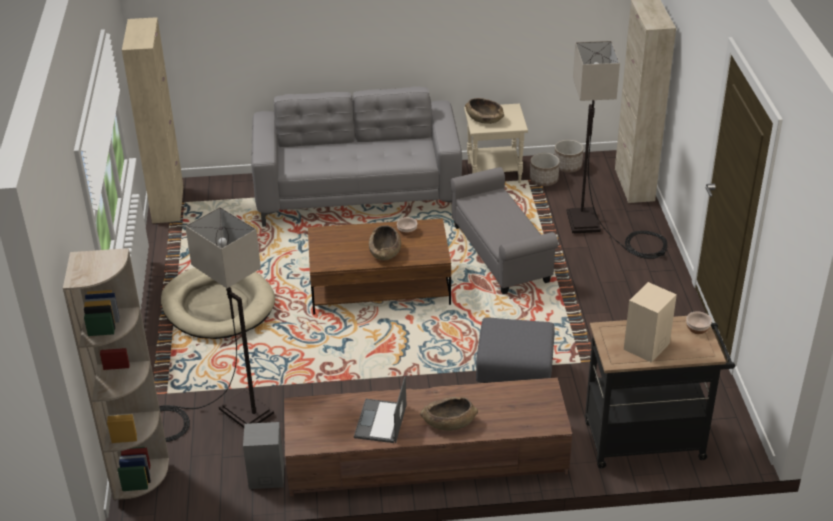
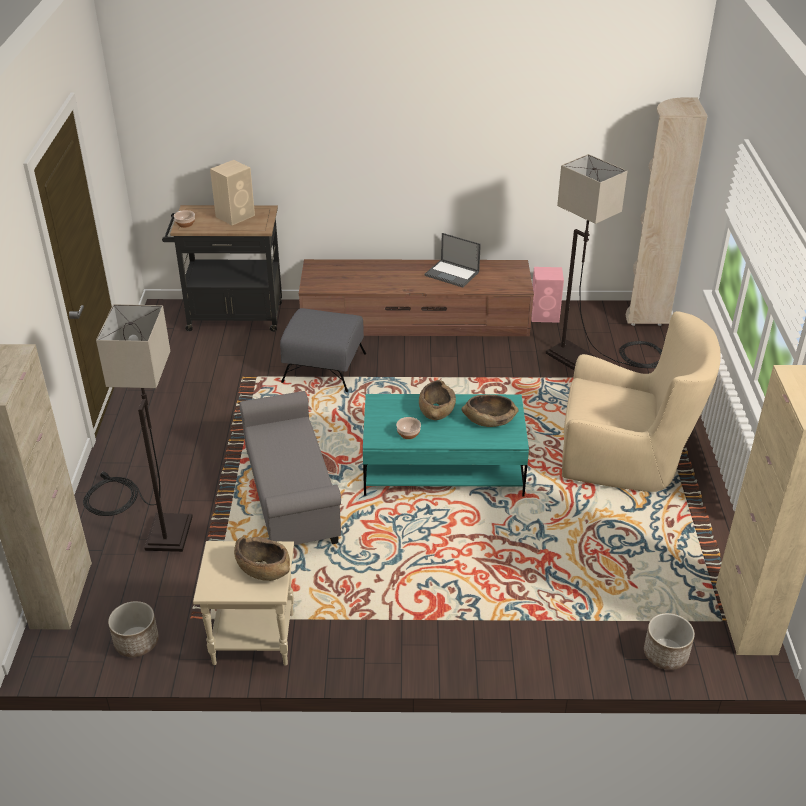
camera: 175 degrees left, 0 degrees up
beige dog bed [161,268,275,339] -> beige armchair [562,311,721,492]
grey speaker [243,422,284,489] -> pink speaker [531,267,564,323]
grey sofa [251,86,462,227] -> none
brown coffee table [308,218,451,315] -> turquoise coffee table [363,394,529,496]
laptop [354,376,406,443] -> laptop turned 105 degrees clockwise [424,233,481,288]
brown bowl [420,397,478,431] -> brown bowl moved to [461,395,519,427]
planter [530,153,560,186] -> planter moved to [644,613,695,670]

